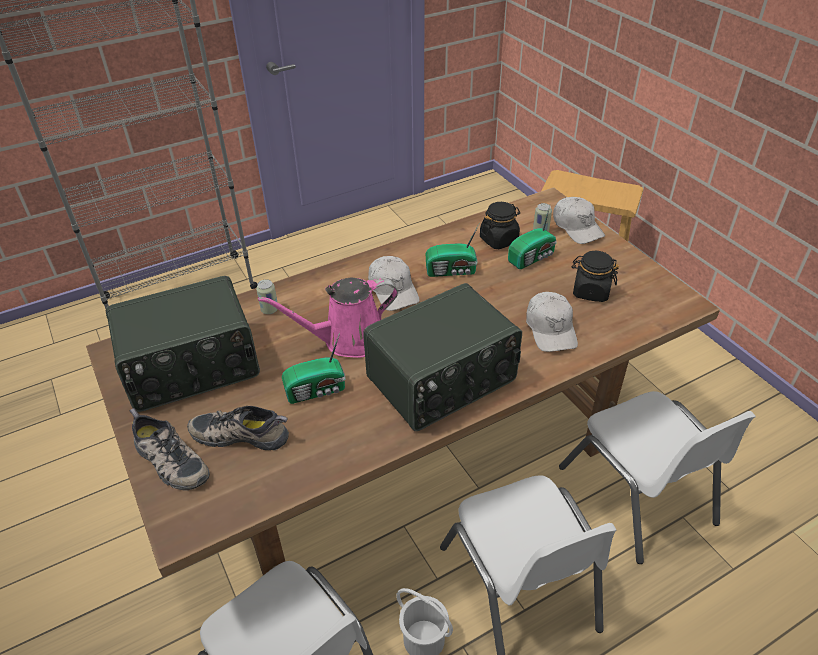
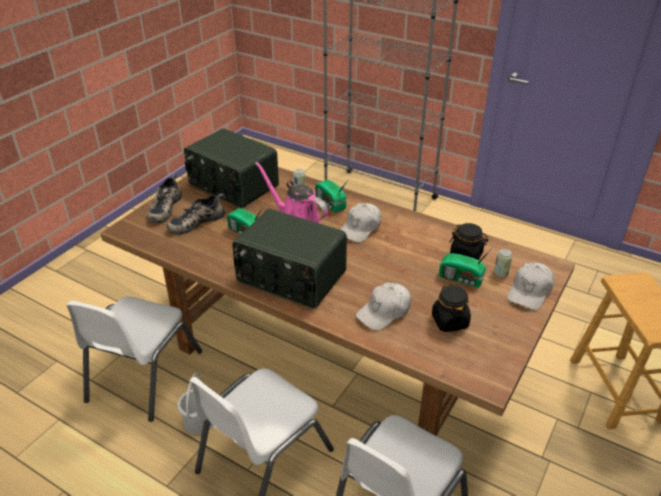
camera: 60 degrees right, 5 degrees down
shoe [187,406,289,450] -> shoe turned 105 degrees counterclockwise [166,193,225,234]
radio [426,224,479,277] -> radio moved to [315,179,349,212]

